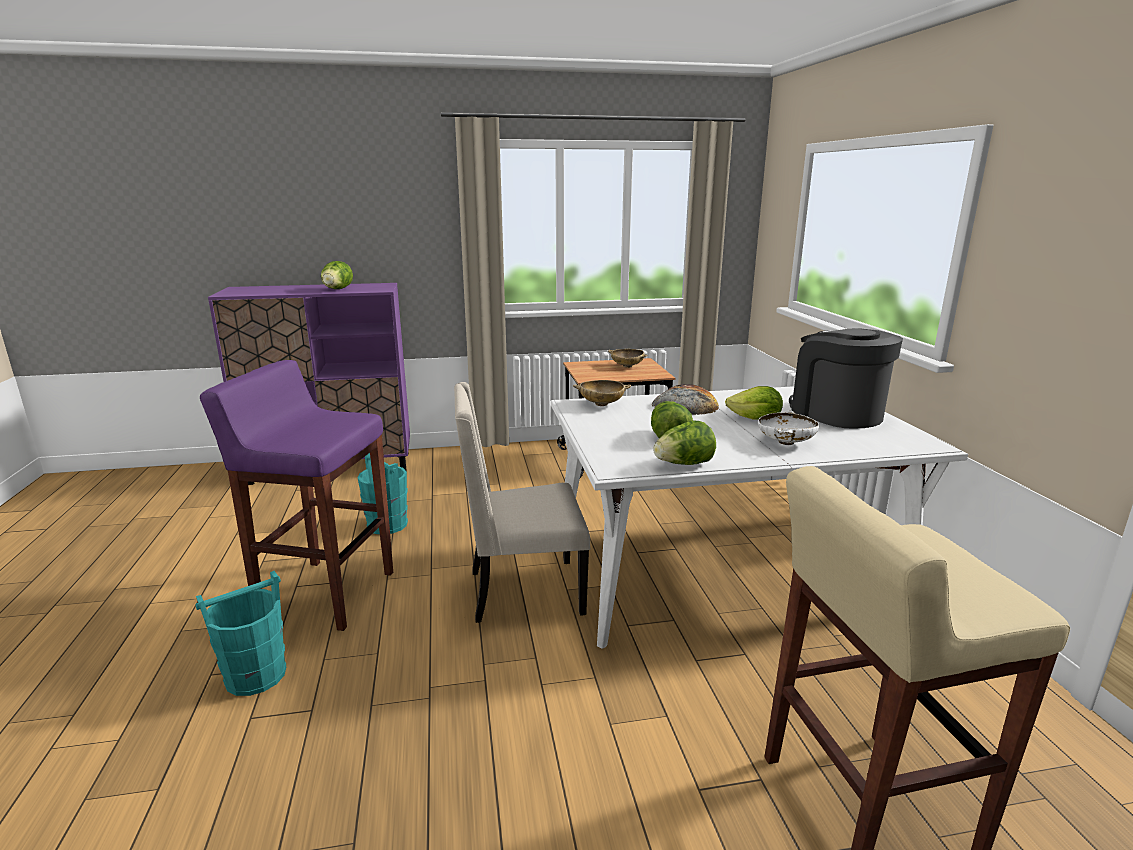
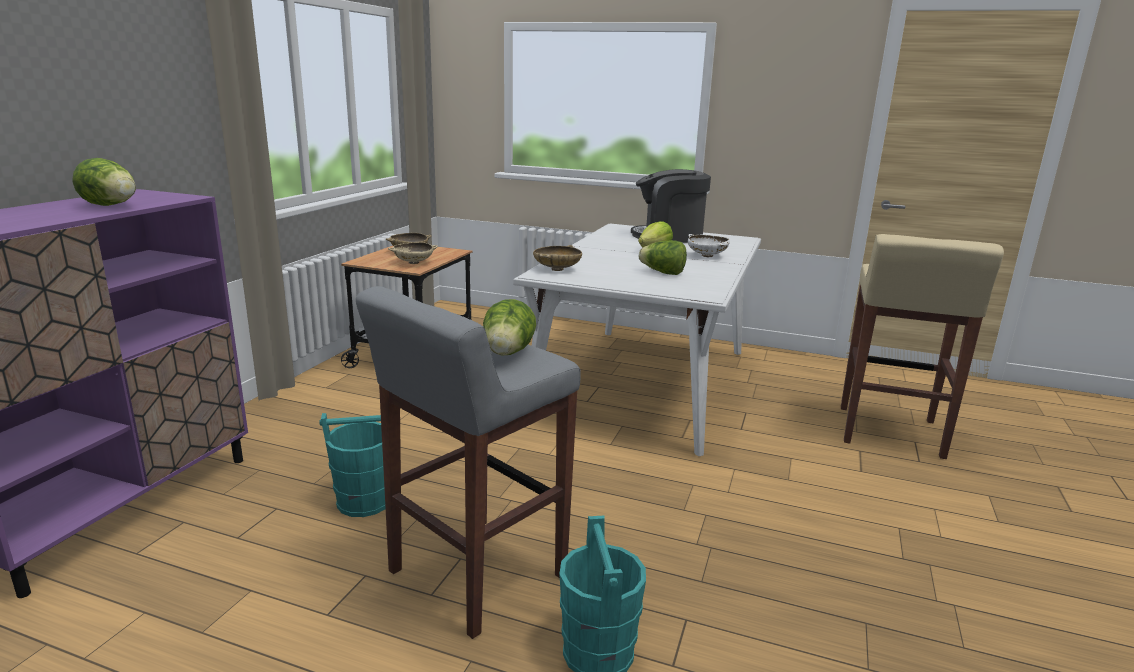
camera: 60 degrees left, 0 degrees up
purple stool [200,360,393,631] -> grey stool [356,286,581,639]
beige chair [454,382,590,623] -> none
bread [651,384,719,415] -> none
lettuce [653,421,716,465] -> lettuce moved to [483,299,536,356]
none -> beige bowl [388,242,438,264]

